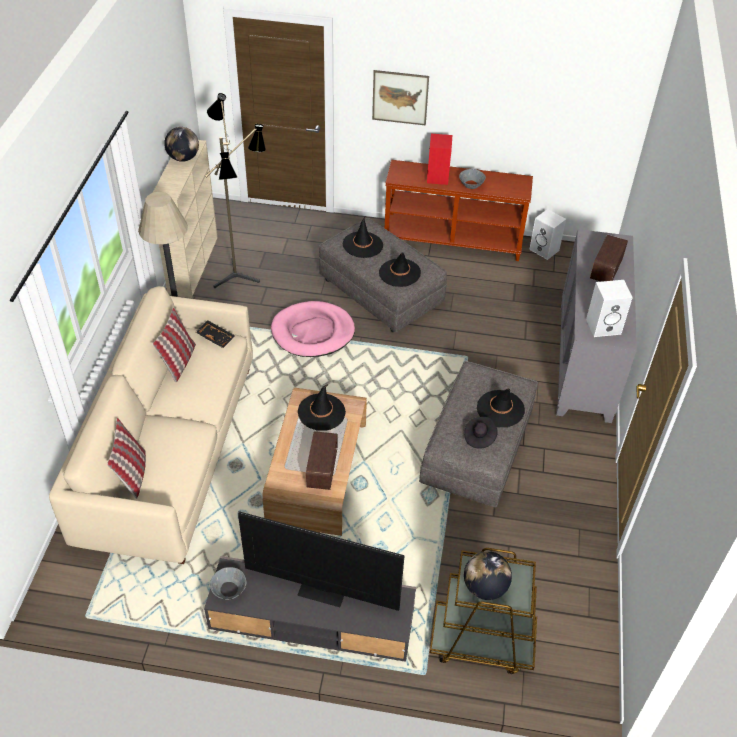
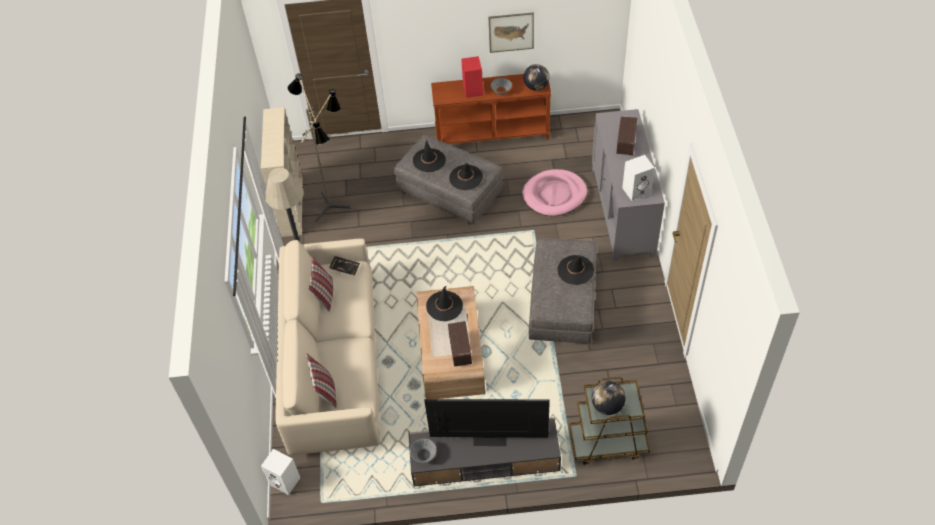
camera: 10 degrees left, 5 degrees up
globe [164,127,199,162] -> globe moved to [523,64,549,91]
pink dog bed [271,301,355,357] -> pink dog bed moved to [522,169,587,216]
picture [372,70,429,126] -> picture moved to [489,12,534,53]
black hat [464,417,498,449] -> none
white speaker [529,209,566,260] -> white speaker moved to [261,449,300,495]

